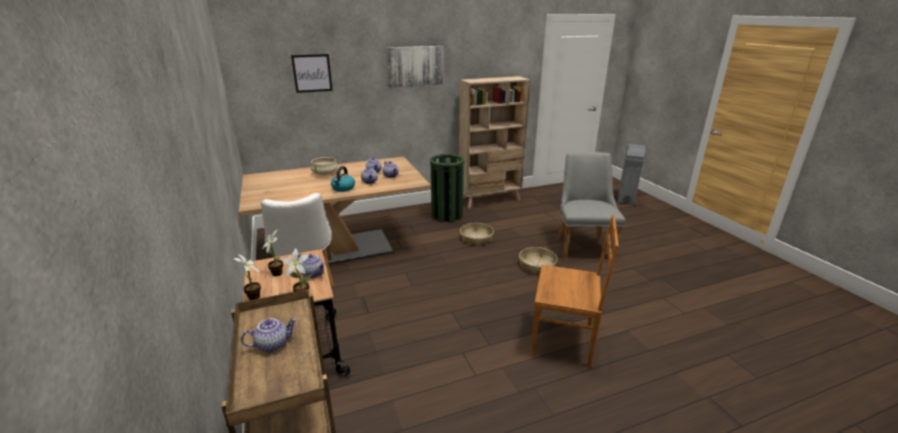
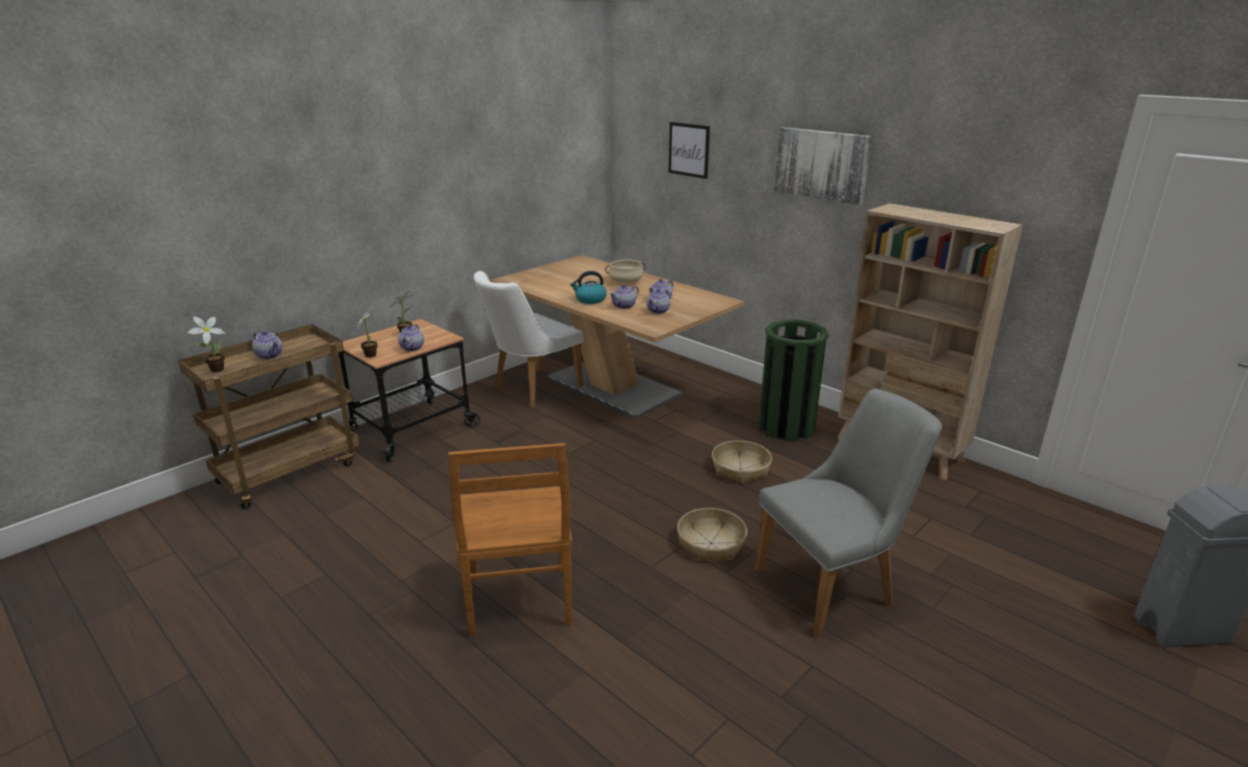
camera: 65 degrees right, 0 degrees up
potted plant [234,254,261,300] -> potted plant moved to [188,317,225,372]

